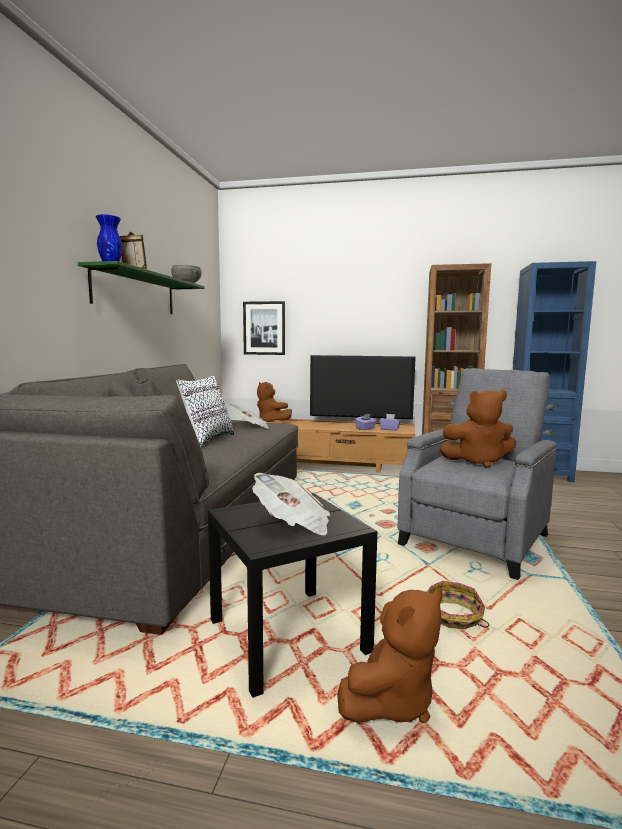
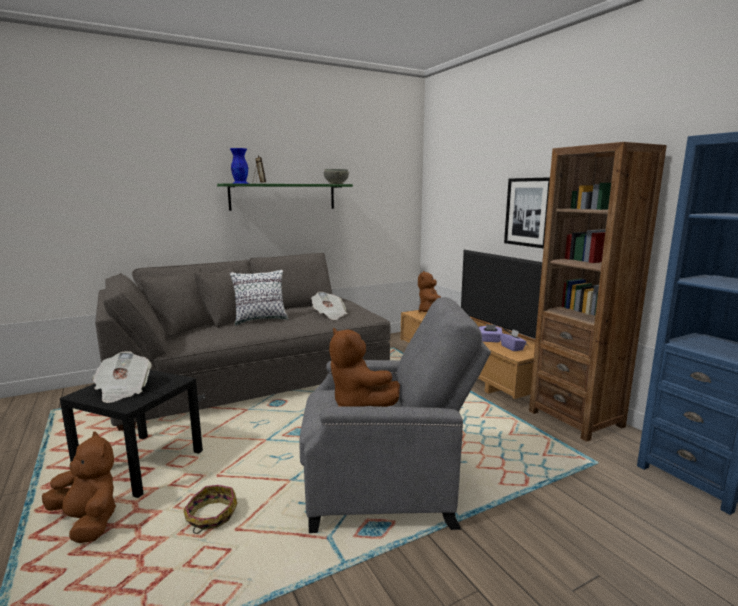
camera: 50 degrees right, 5 degrees up
picture [243,301,285,355] -> picture moved to [504,177,550,249]
brown plush toy [337,589,442,723] -> brown plush toy turned 150 degrees counterclockwise [42,431,116,543]

